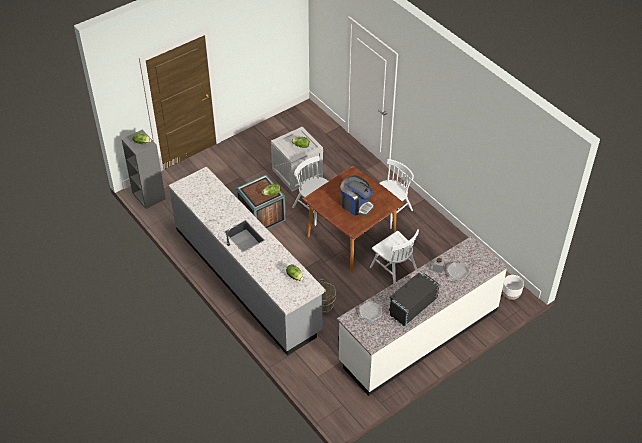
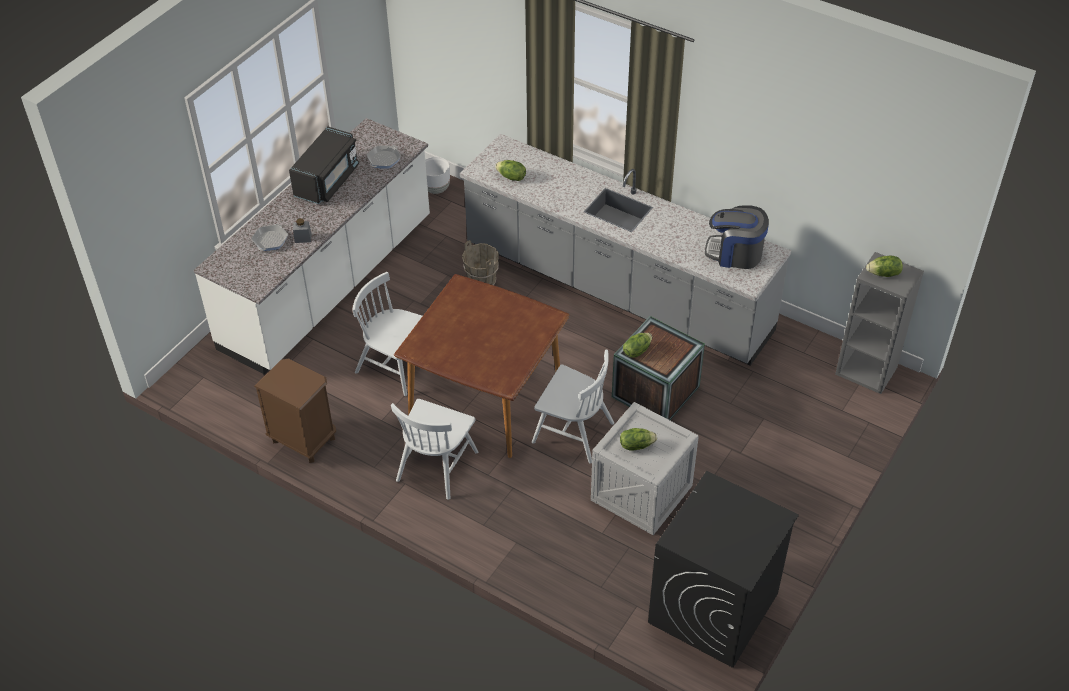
camera: 160 degrees right, 0 degrees up
coffee machine [340,175,374,216] -> coffee machine moved to [705,205,769,269]
white planter [502,275,524,300] -> white planter moved to [425,157,450,194]
none -> brown nightstand [254,358,336,463]
none -> black washing machine [648,471,799,668]

